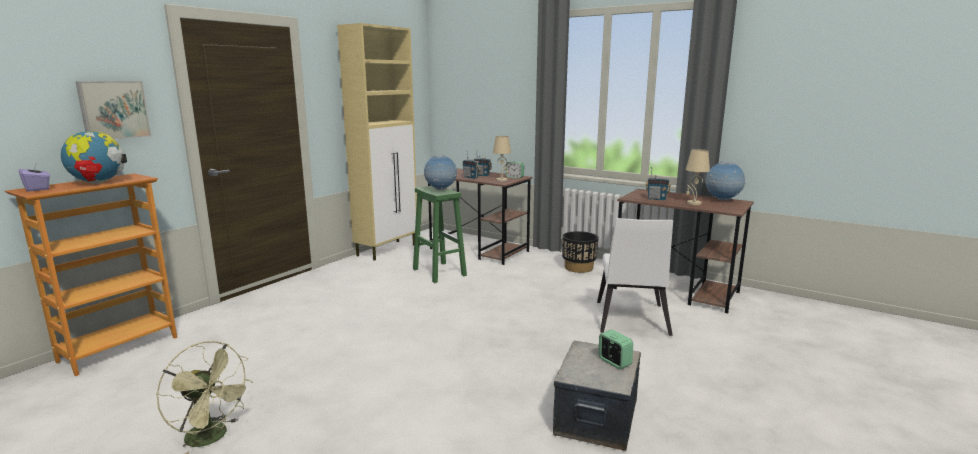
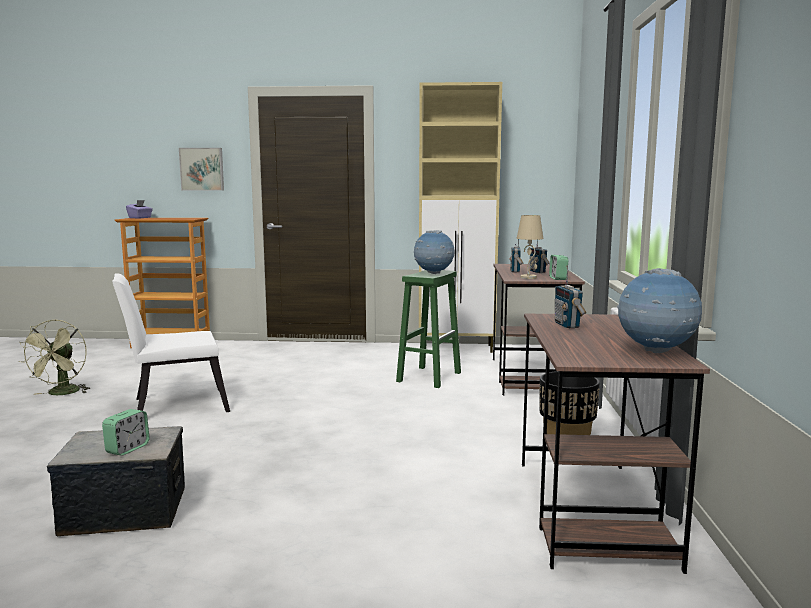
camera: 60 degrees right, 5 degrees down
globe [61,131,127,184] -> none
white chair [597,218,673,336] -> white chair moved to [112,273,230,412]
beige table lamp [686,149,710,205] -> none

